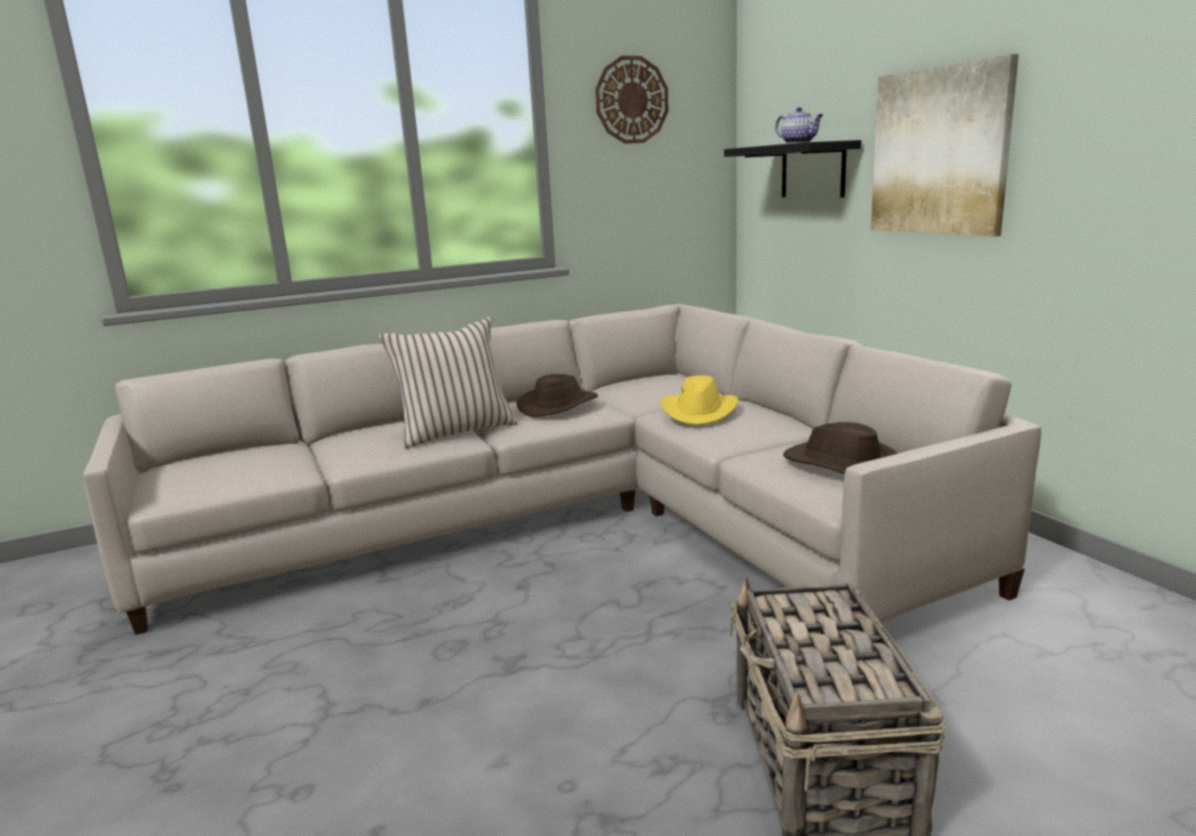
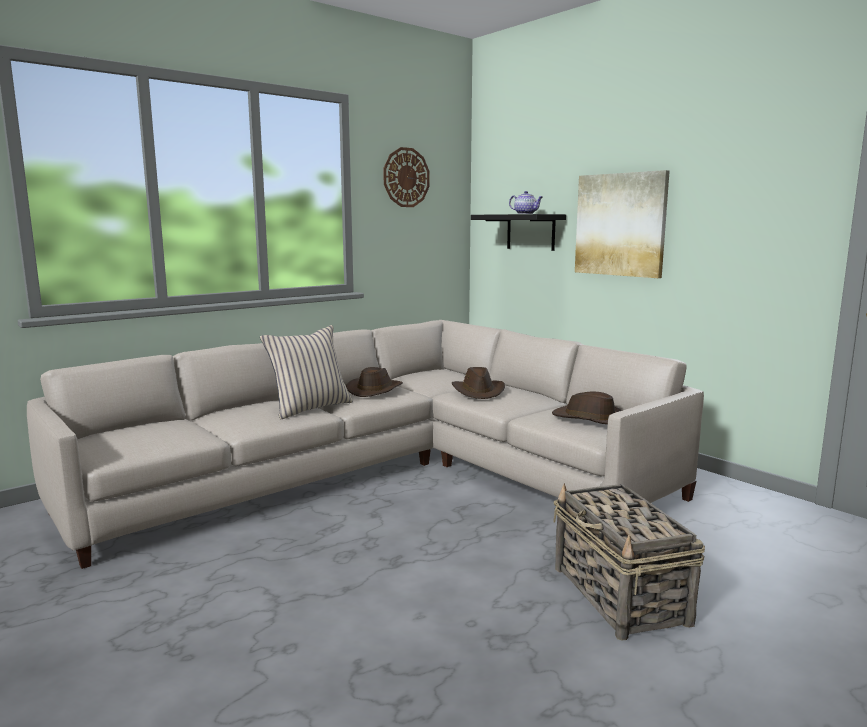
camera: 15 degrees left, 5 degrees down
yellow hat [661,376,738,425] -> brown hat [452,367,505,399]

